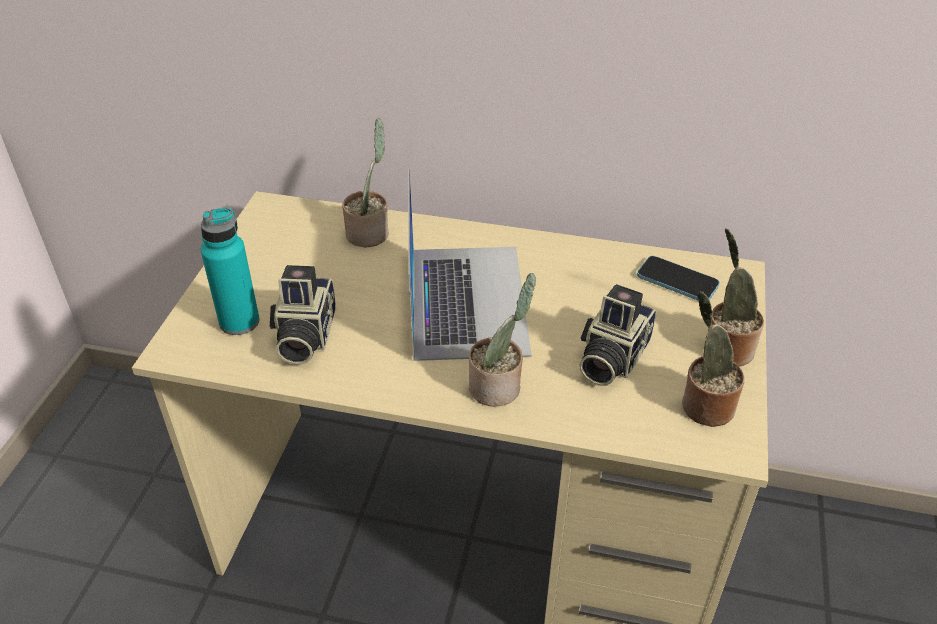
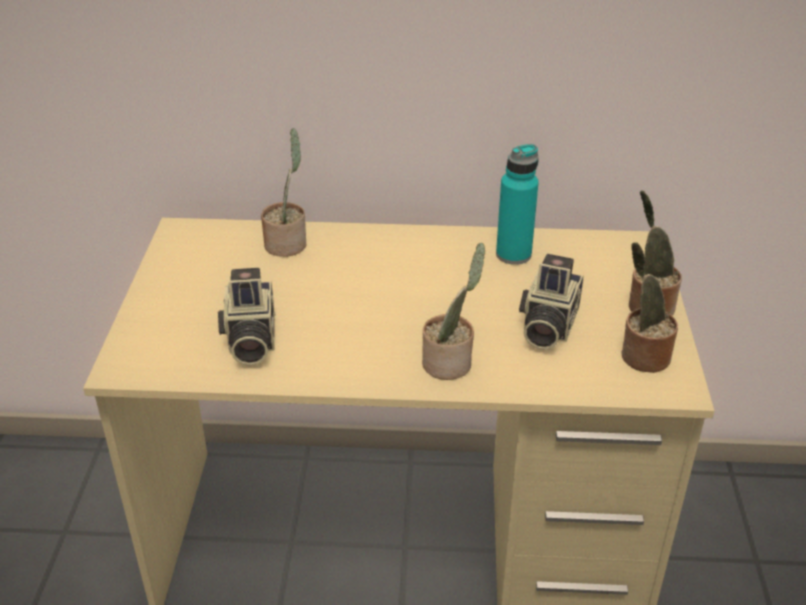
camera: 10 degrees left, 5 degrees down
turquoise bottle [201,207,260,335] -> turquoise bottle moved to [496,144,539,265]
laptop [408,168,532,361] -> none
phone [637,256,720,301] -> none

